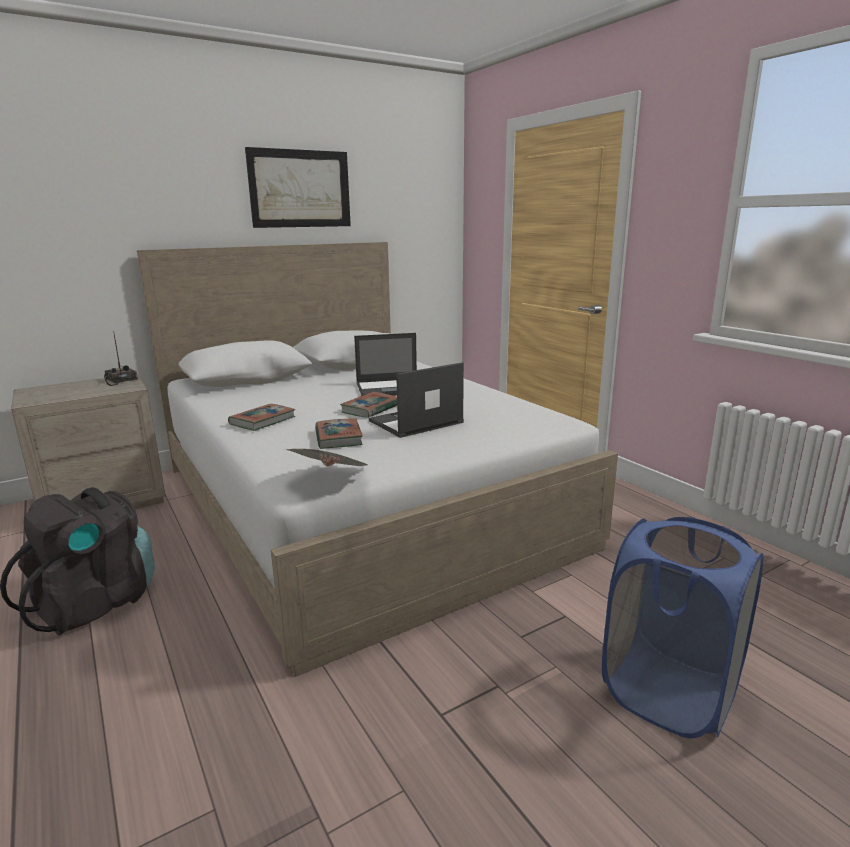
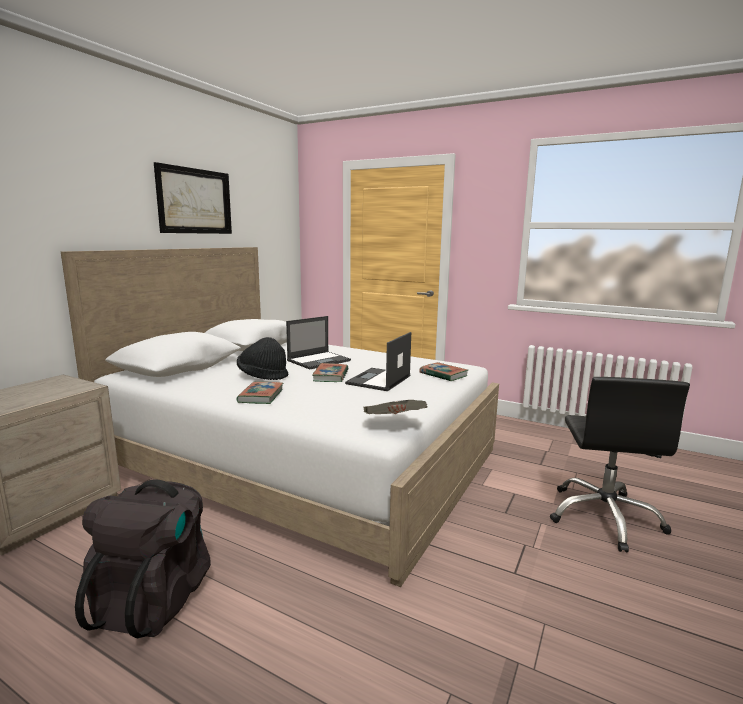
camera: 30 degrees left, 5 degrees down
radio [104,331,138,386] -> none
book [315,418,363,449] -> book moved to [419,362,468,381]
blue laundry basket [602,517,764,739] -> black office chair [550,377,690,552]
none -> black hat [237,337,288,380]

